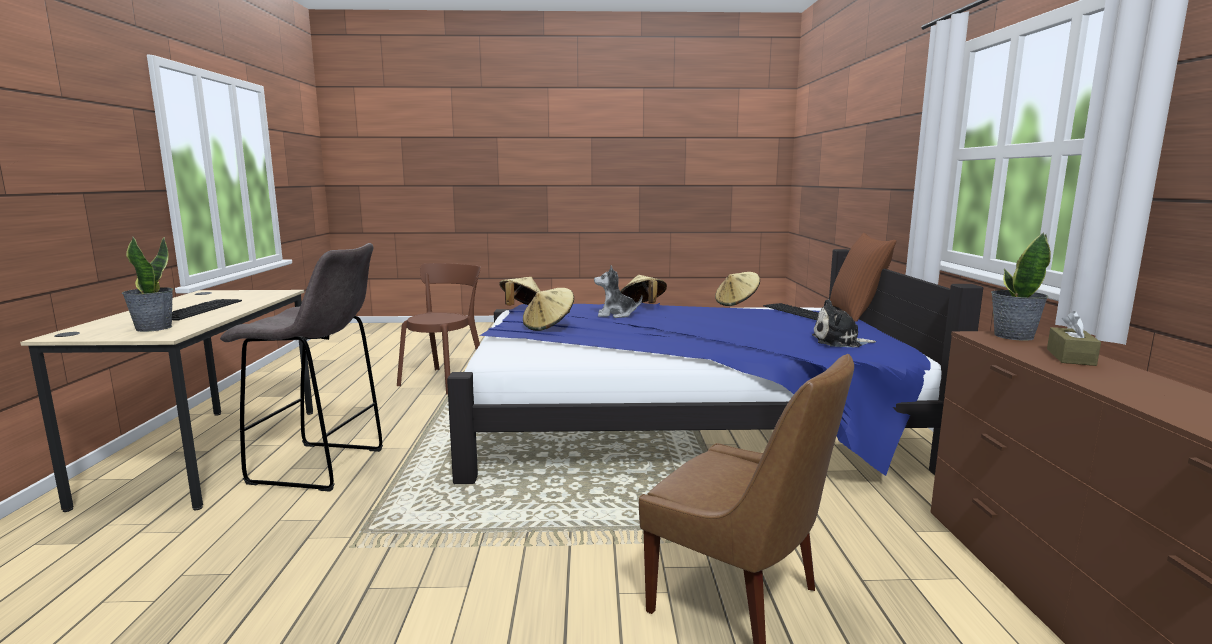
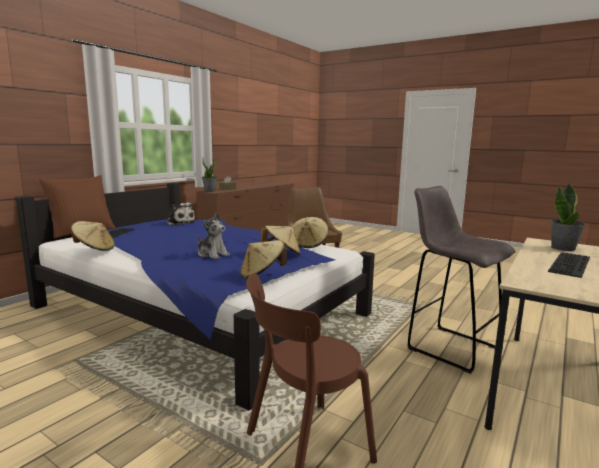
camera: 145 degrees left, 0 degrees up
beige hat [620,275,667,303] -> beige hat moved to [292,217,329,248]

